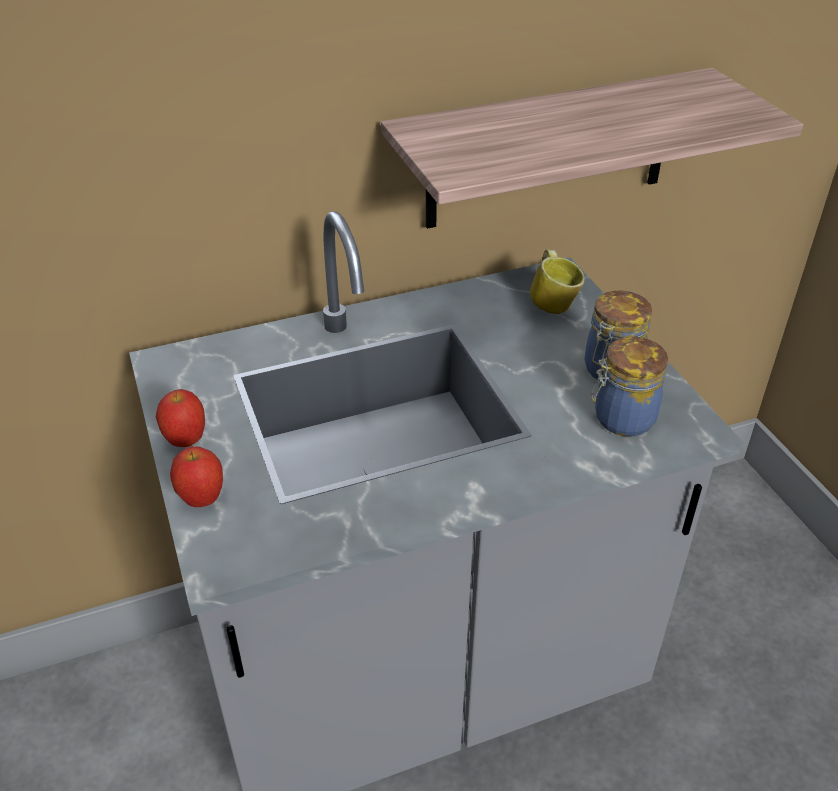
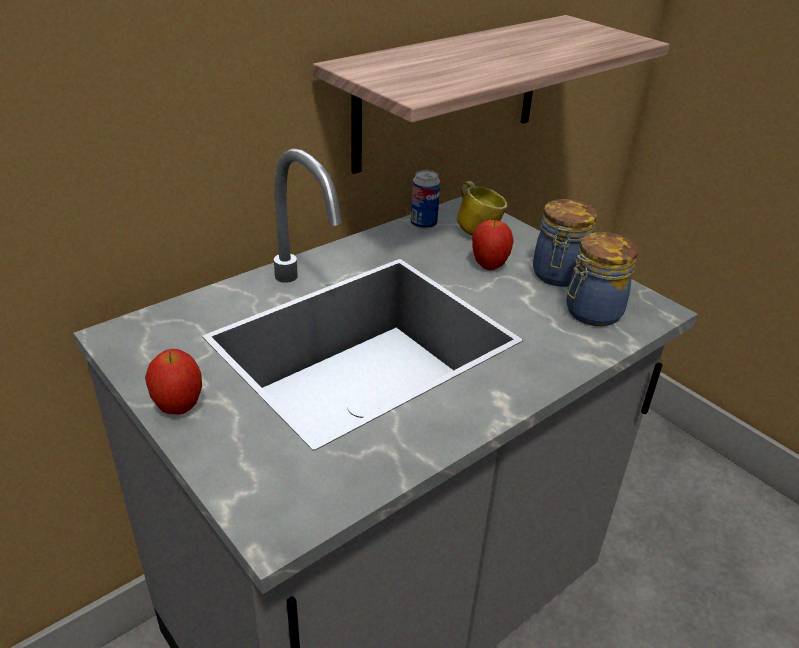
camera: 20 degrees left, 5 degrees down
apple [170,446,223,507] -> apple moved to [472,218,513,270]
none -> can [411,170,440,229]

